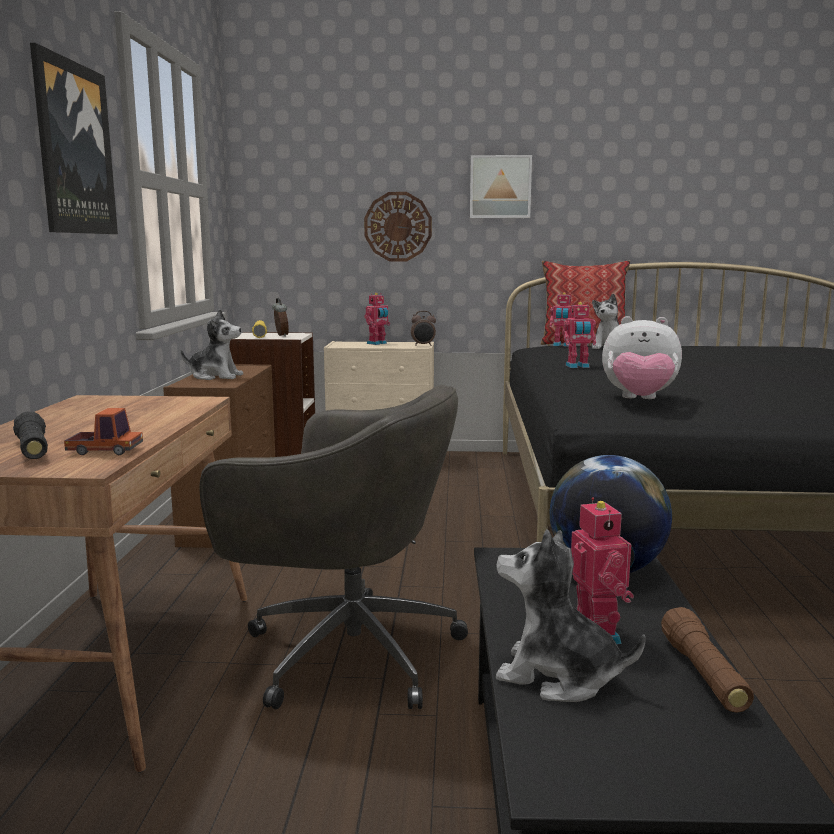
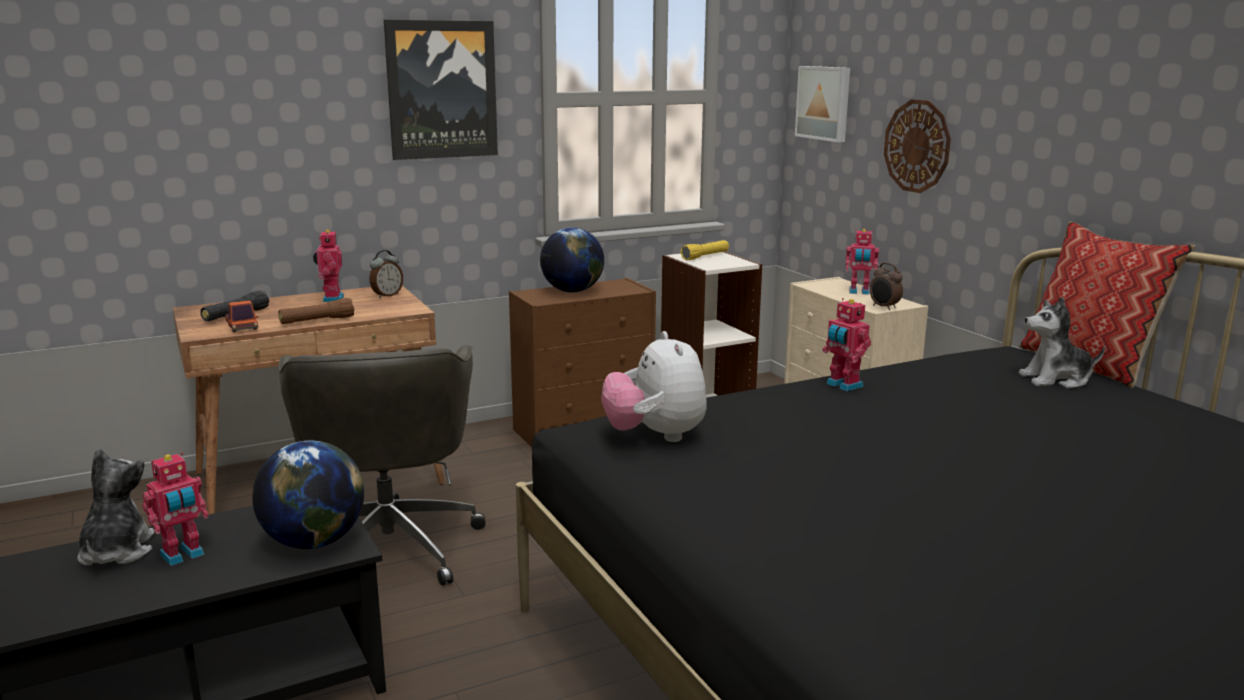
camera: 60 degrees right, 5 degrees up
plush toy [181,309,243,380] -> globe [540,227,604,292]
alarm clock [272,298,289,337] -> alarm clock moved to [369,250,403,298]
picture [470,155,532,218] -> picture moved to [795,66,850,142]
toy robot [550,292,575,347] -> toy robot moved to [313,229,344,302]
brown flashlight [661,607,754,713] -> brown flashlight moved to [278,298,354,324]

